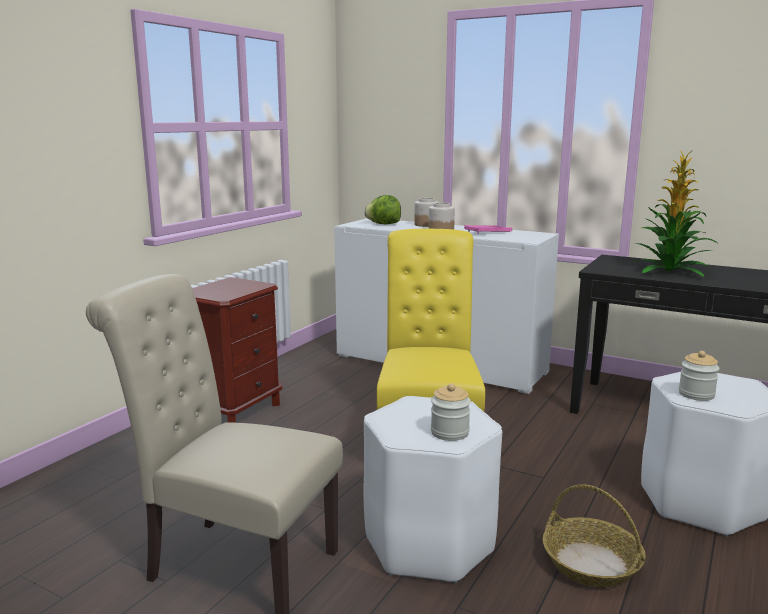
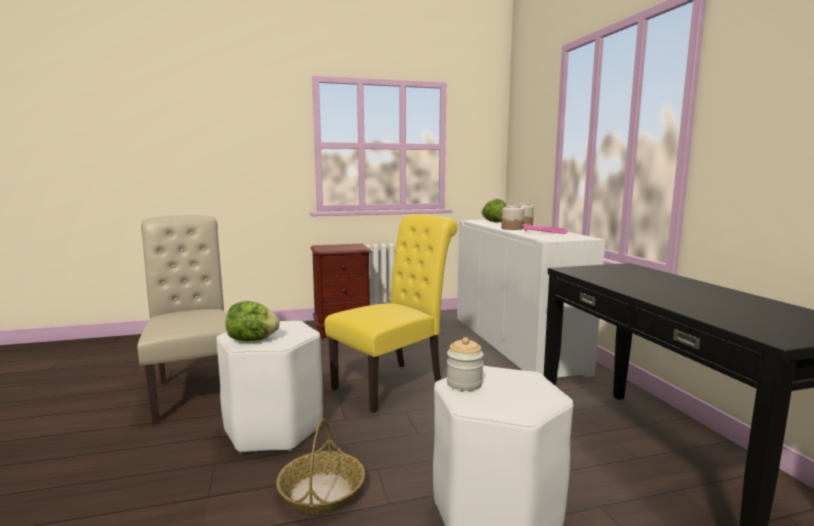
camera: 45 degrees right, 5 degrees down
jar [431,383,471,441] -> lettuce [226,301,280,341]
potted plant [633,151,719,277] -> none

